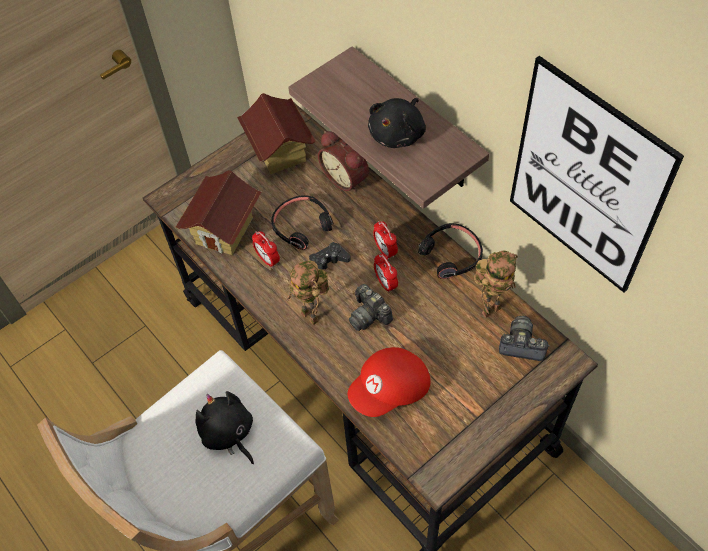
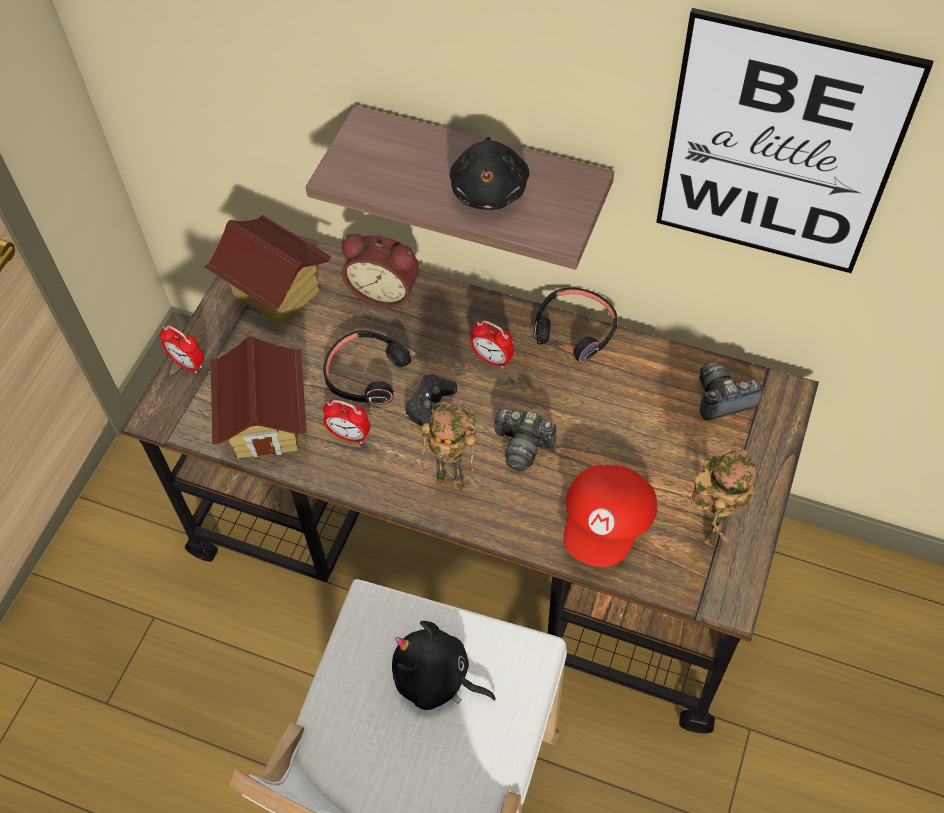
camera: 30 degrees left, 0 degrees up
alarm clock [374,253,398,293] -> alarm clock moved to [160,325,204,373]
toy robot [474,251,518,318] -> toy robot moved to [690,449,756,547]

